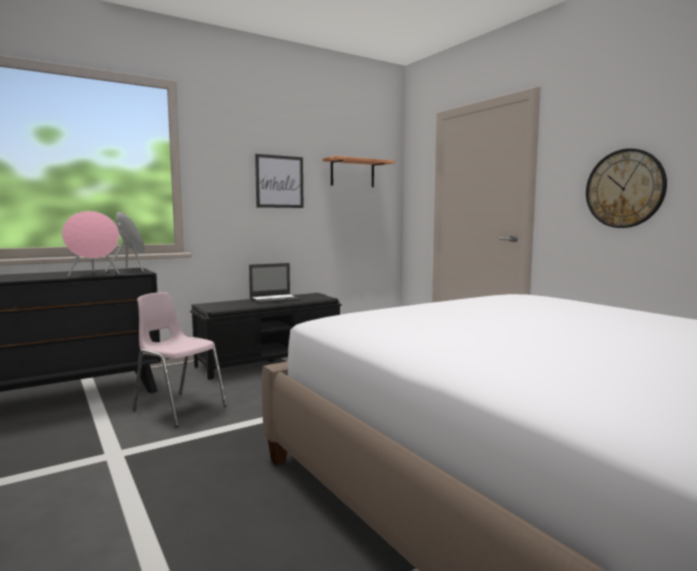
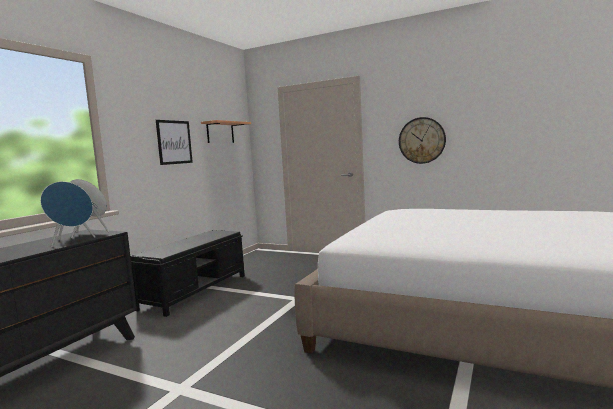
camera: 30 degrees left, 0 degrees up
pink speaker [62,211,120,277] -> blue speaker [40,182,95,247]
pink chair [133,292,227,427] -> none
laptop [249,263,301,304] -> none

